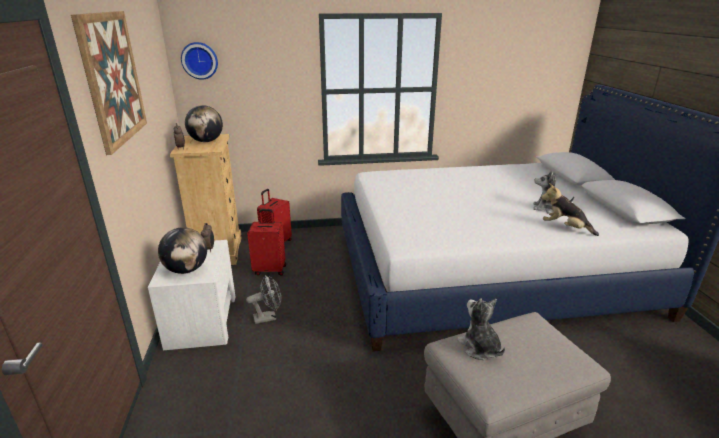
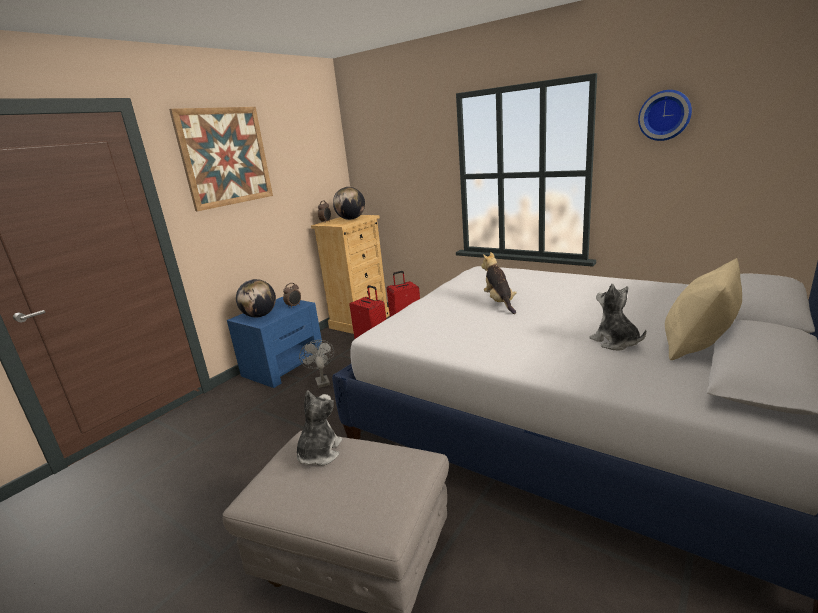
camera: 45 degrees right, 5 degrees down
white nightstand [148,240,236,350] -> blue nightstand [227,297,324,388]
wall clock [181,42,218,79] -> wall clock moved to [638,90,692,141]
grey fan [246,275,281,324] -> grey fan turned 135 degrees counterclockwise [299,340,334,388]
plush toy [541,183,599,236] -> plush toy moved to [481,252,517,314]
none -> beige pillow [665,258,742,360]

